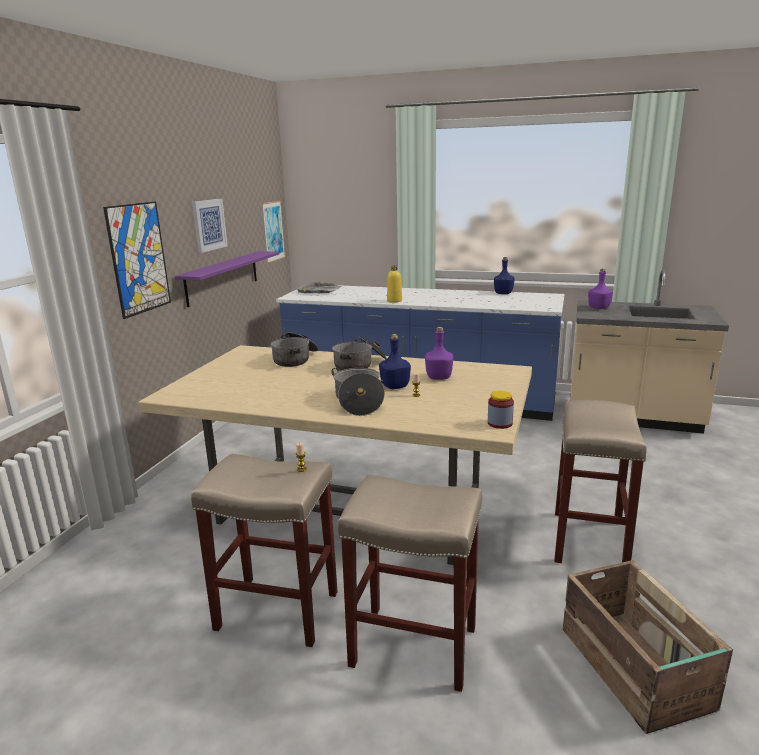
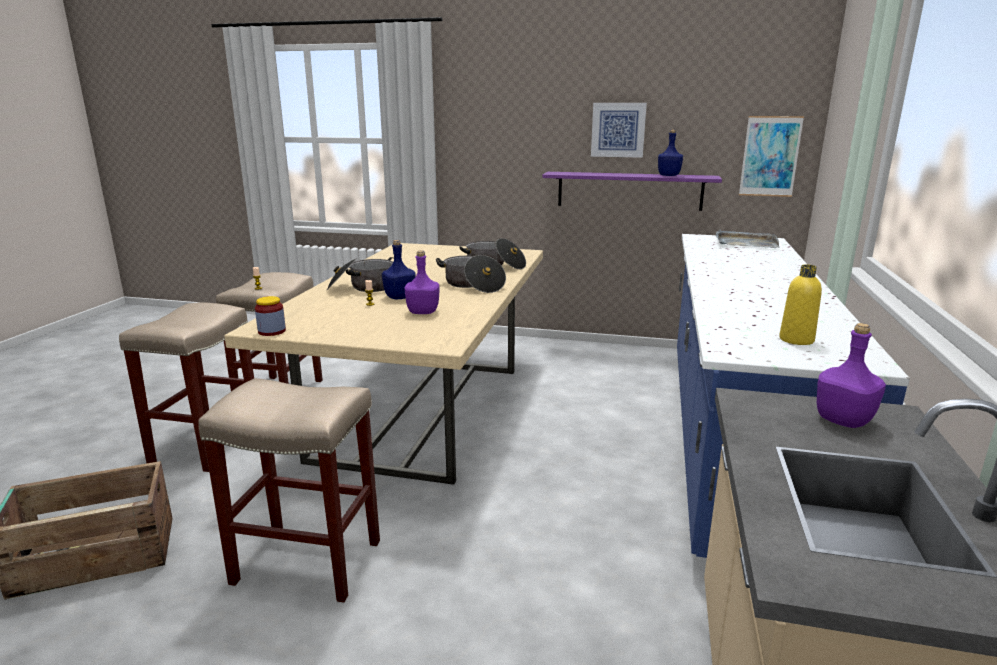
camera: 85 degrees right, 0 degrees up
picture [103,201,171,319] -> none
yellow bottle [387,265,402,303] -> yellow bottle moved to [779,265,822,345]
blue bottle [494,257,515,294] -> blue bottle moved to [658,129,683,176]

